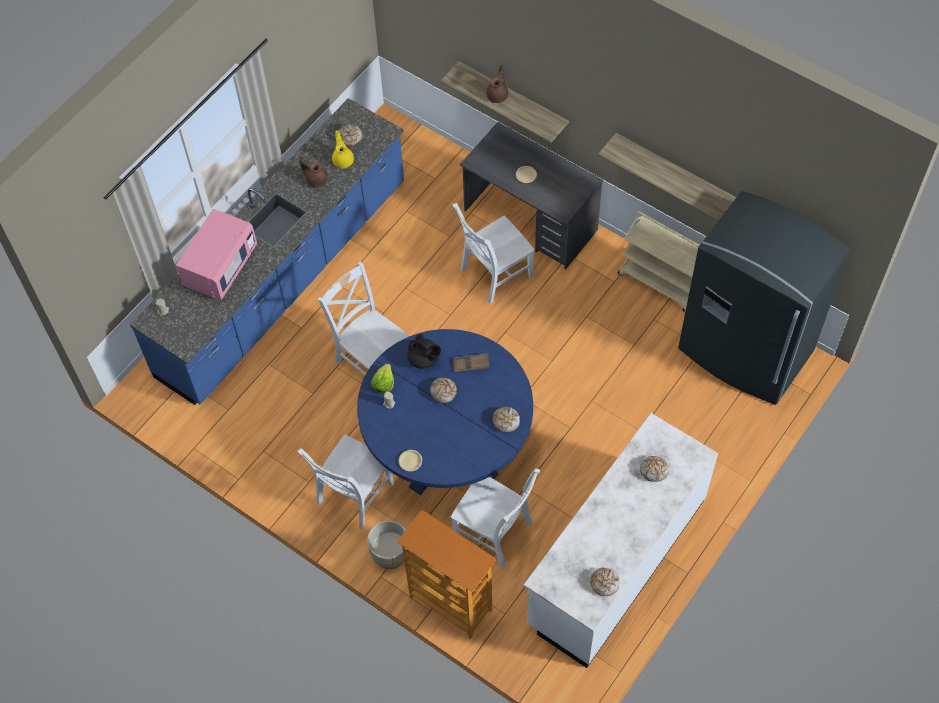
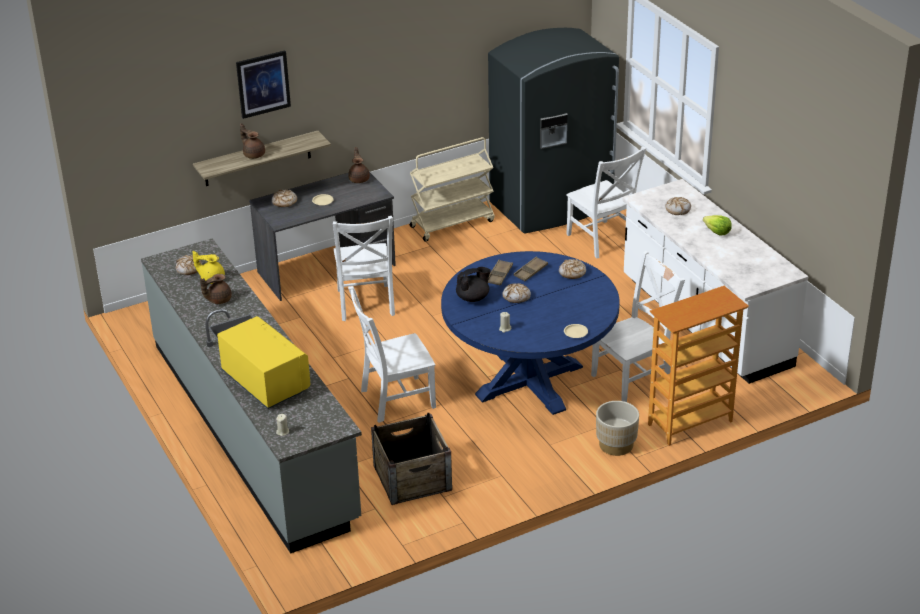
camera: 65 degrees left, 25 degrees down
blue counter [130,98,404,405] -> grey counter [141,238,362,554]
pink microwave [176,209,257,300] -> yellow microwave [217,316,311,409]
white chair [297,434,394,529] -> white chair moved to [566,147,647,258]
lettuce [371,363,394,393] -> lettuce moved to [703,215,732,236]
bread [590,568,619,596] -> bread moved to [272,190,297,207]
shelf [598,133,737,221] -> none
none -> picture [236,50,291,119]
none -> brown teapot [348,147,370,183]
none -> crate [371,413,452,505]
none -> brown tray [513,257,548,281]

